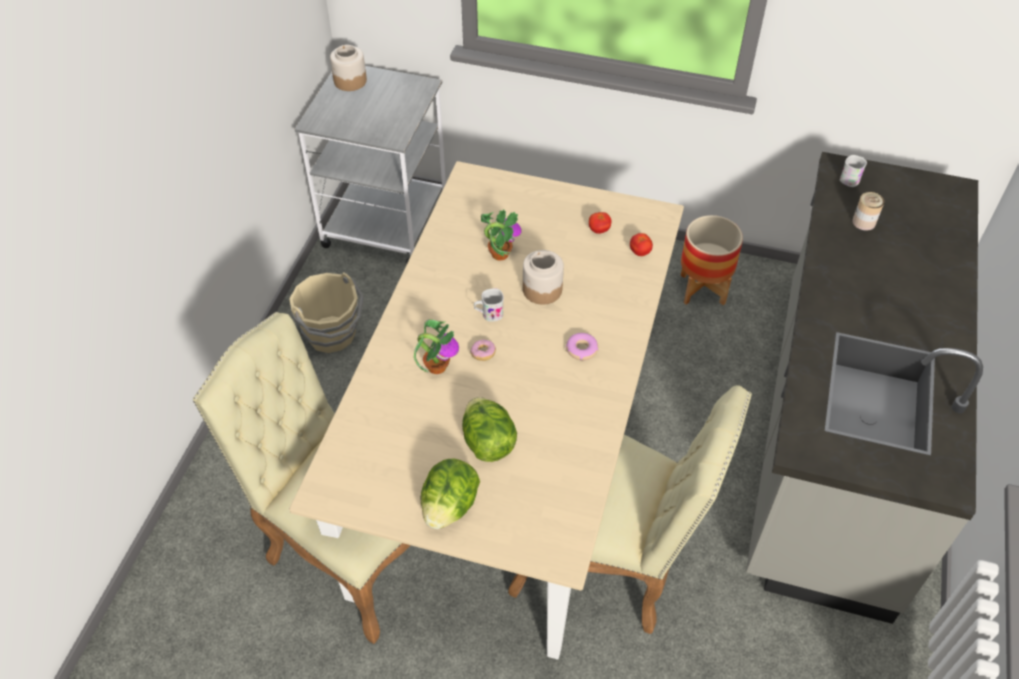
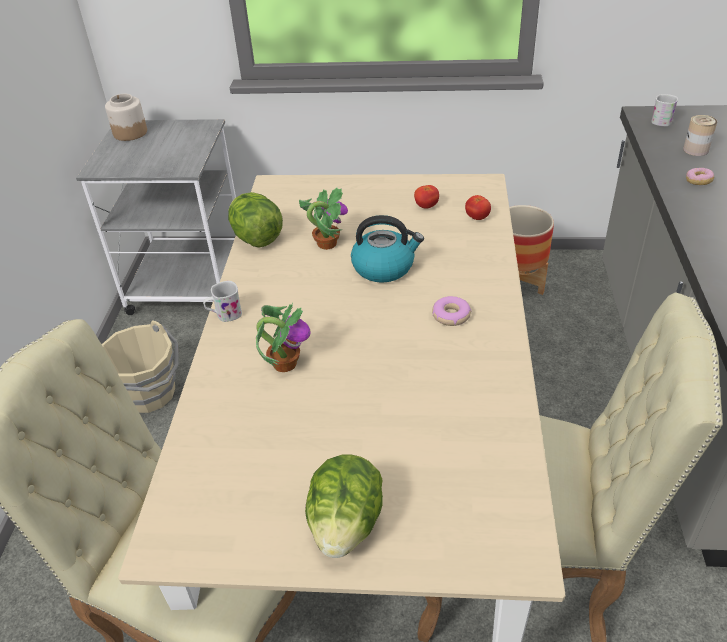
camera: 10 degrees left, 10 degrees down
lettuce [462,397,517,462] -> lettuce moved to [228,192,283,247]
donut [471,340,496,361] -> donut moved to [686,168,714,185]
white mug [474,288,504,322] -> white mug moved to [203,281,242,322]
jar [523,250,564,305] -> kettle [351,215,424,283]

